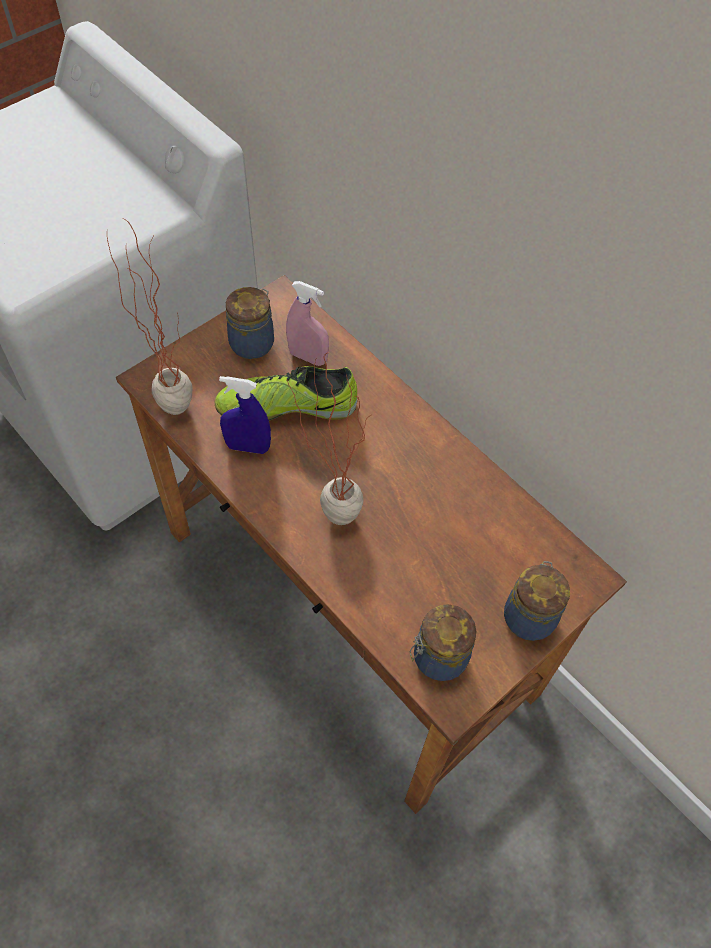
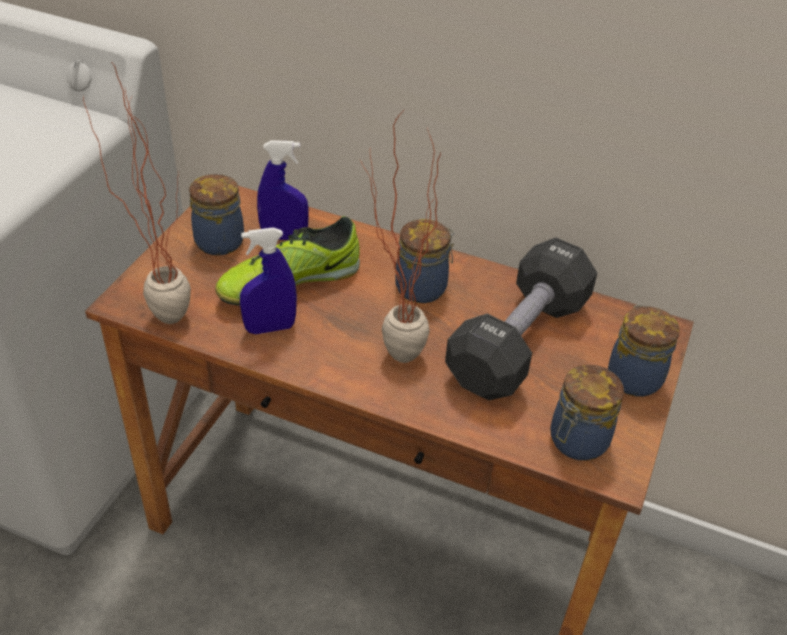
camera: 25 degrees left, 15 degrees down
pink spray bottle [286,281,329,366] -> blue spray bottle [257,140,309,240]
none -> jar [395,219,455,303]
none -> black dumbbell [445,238,597,400]

